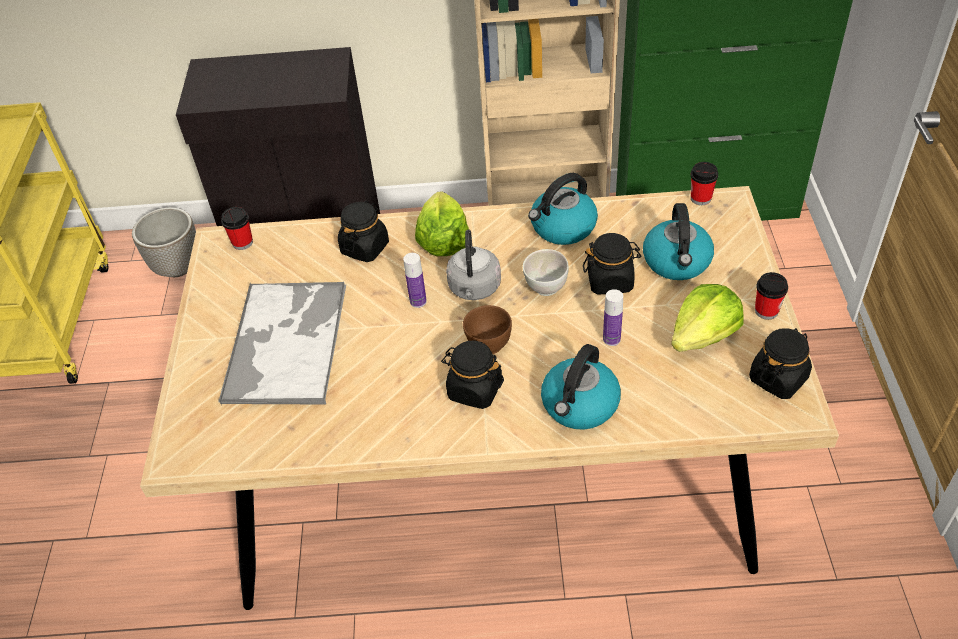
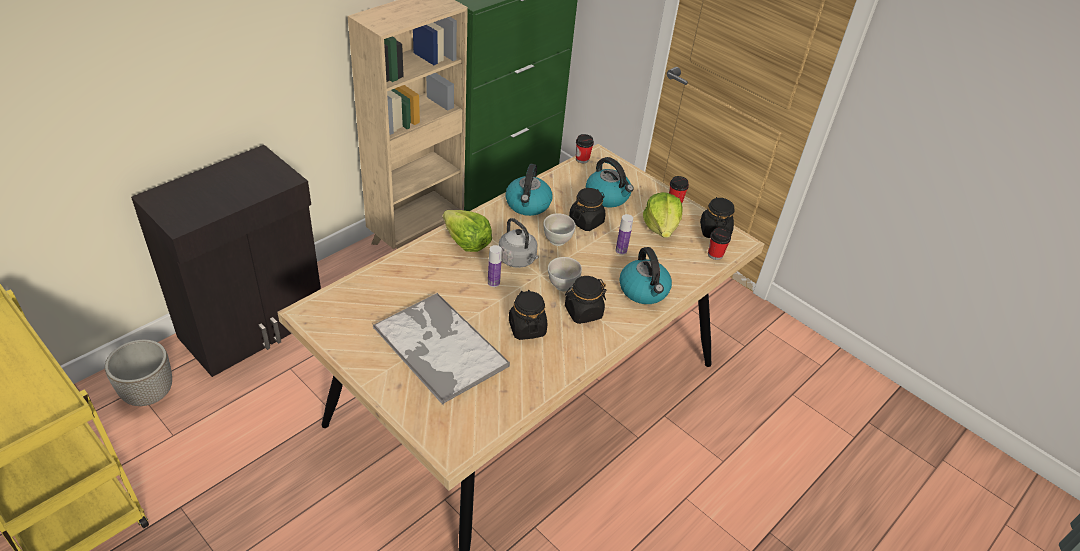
camera: 50 degrees left, 5 degrees down
cup [221,207,253,250] -> cup moved to [708,228,731,260]
black jar [338,201,389,262] -> black jar moved to [509,290,547,340]
brown bowl [463,305,512,354] -> white bowl [548,257,582,291]

